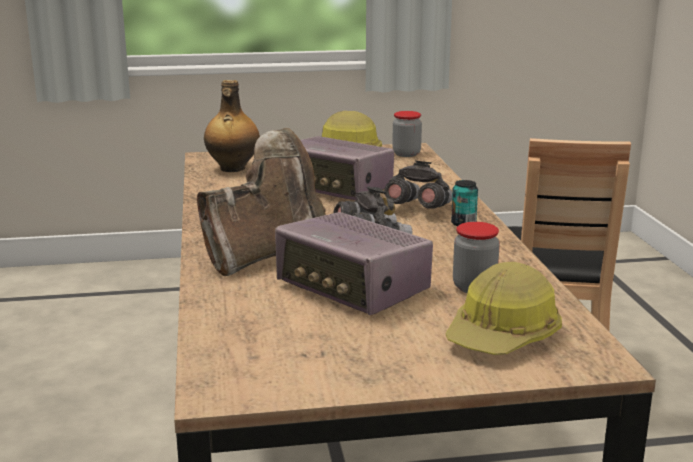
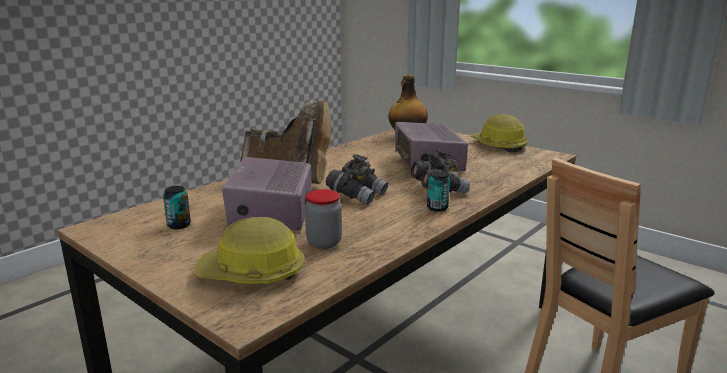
camera: 50 degrees right, 0 degrees up
jar [392,111,422,157] -> none
none -> can [163,186,191,229]

